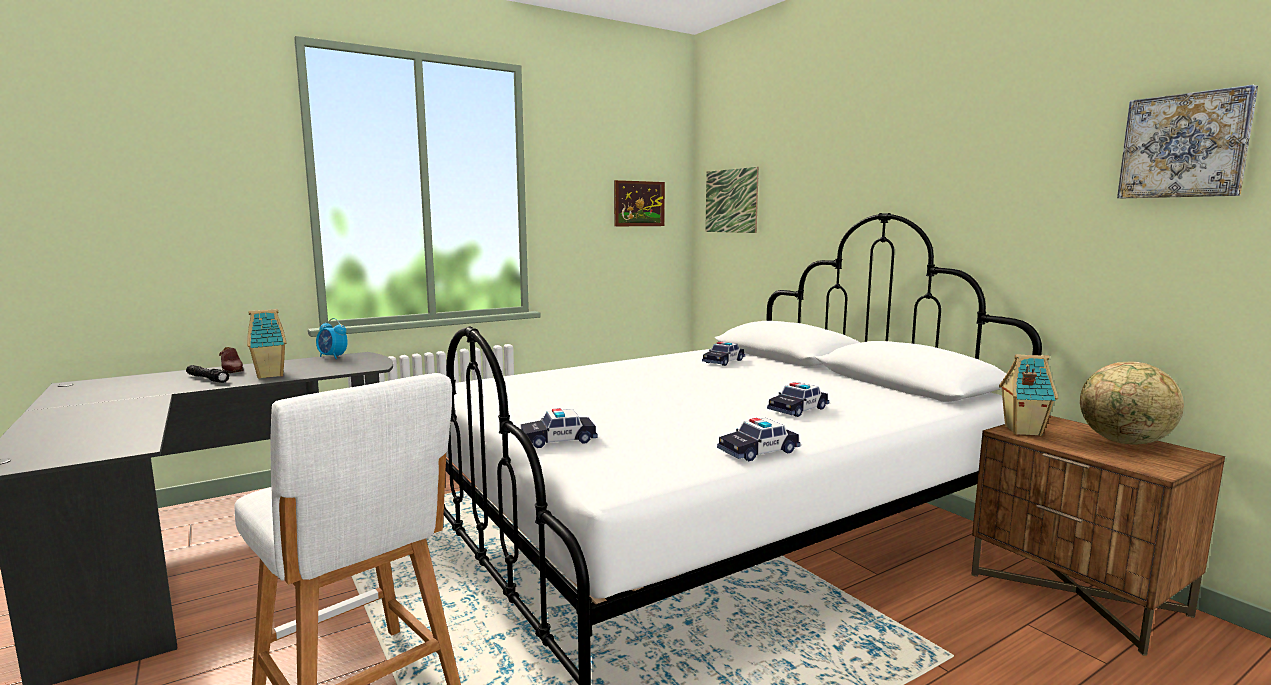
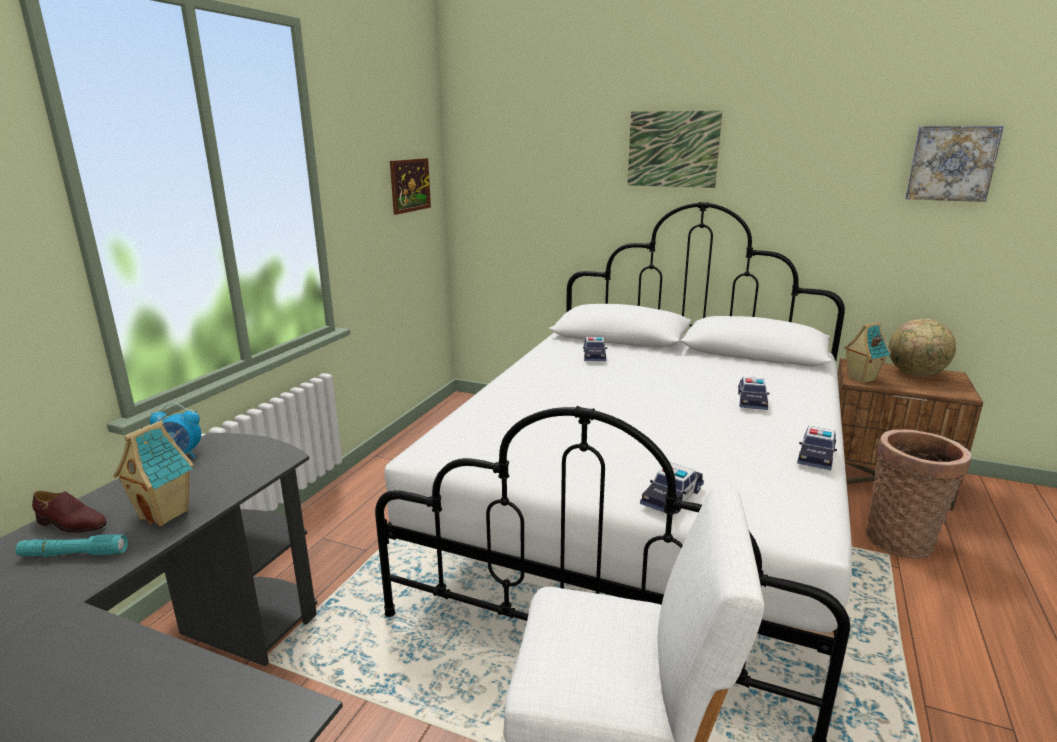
camera: 35 degrees left, 10 degrees up
black flashlight [186,365,229,383] -> turquoise flashlight [15,534,128,557]
picture [705,167,759,233] -> picture moved to [627,110,723,188]
none -> basket [866,429,972,558]

